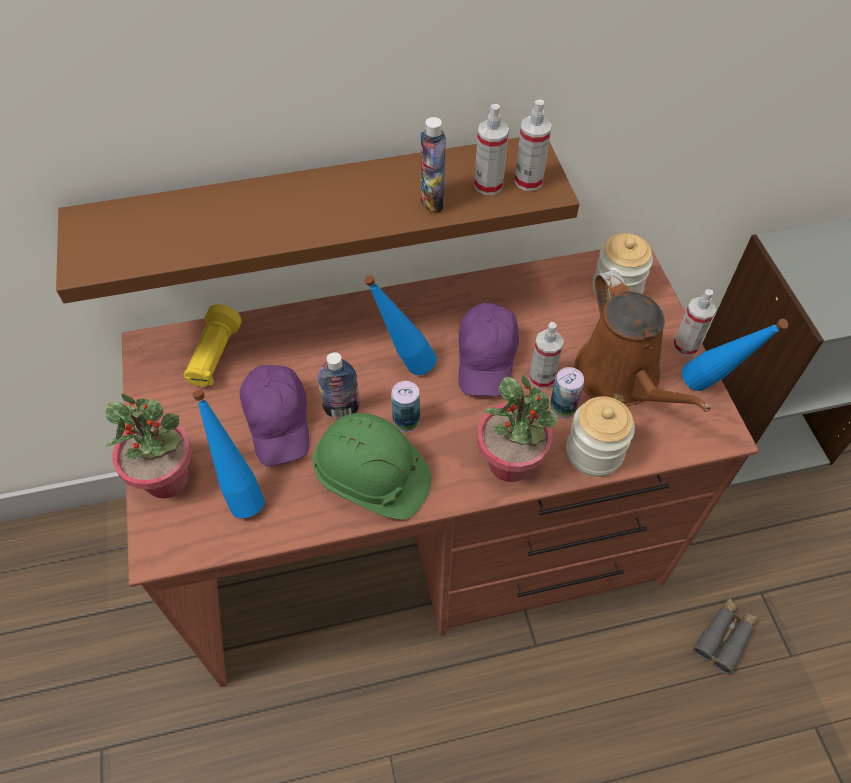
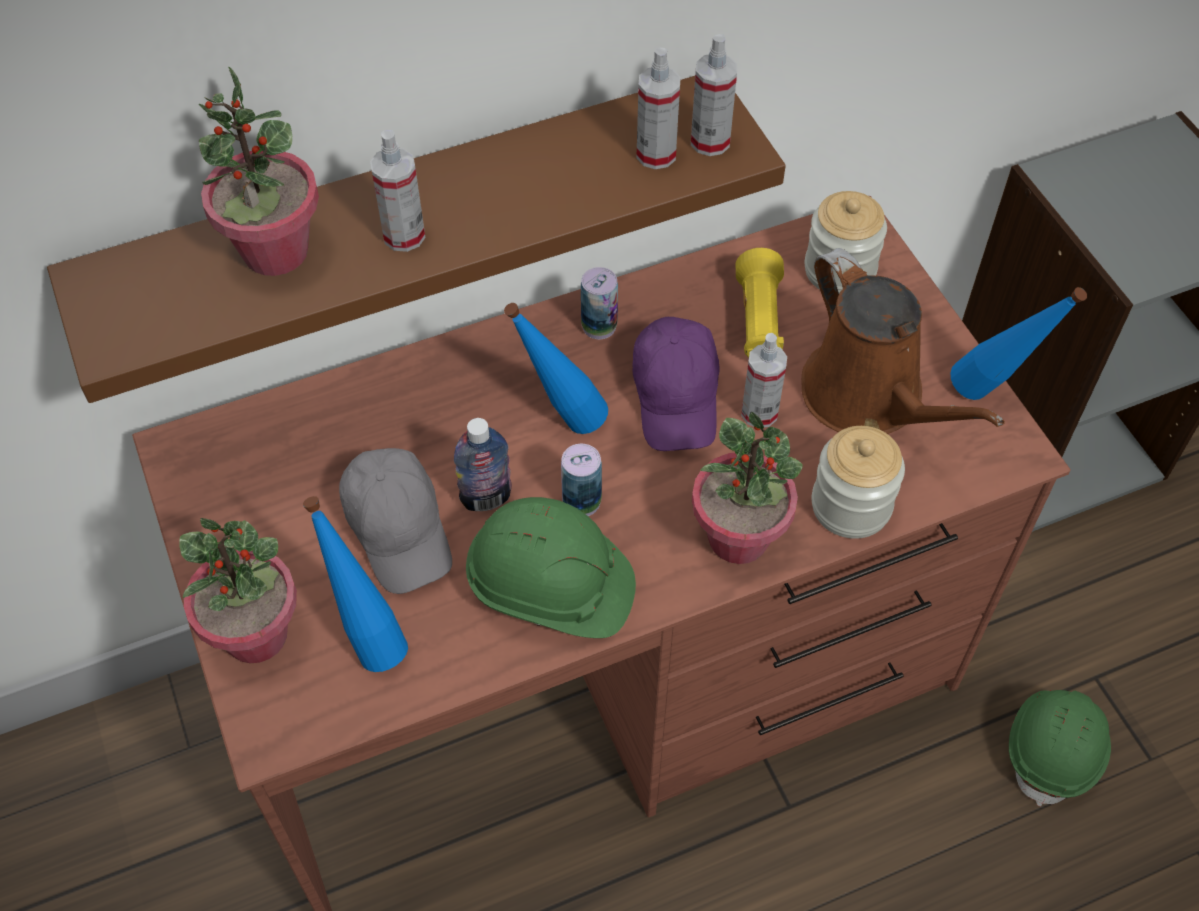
camera: 10 degrees left, 0 degrees up
yellow flashlight [184,304,242,387] -> yellow flashlight moved to [736,248,784,357]
purple cap [240,365,310,466] -> grey cap [339,448,452,594]
bottle [421,117,446,213] -> none
can [550,367,584,419] -> can moved to [581,267,618,339]
spray bottle [673,289,716,356] -> spray bottle moved to [370,130,425,252]
grey binoculars [693,598,758,675] -> green hard hat [1009,690,1111,807]
none -> potted plant [199,67,319,276]

